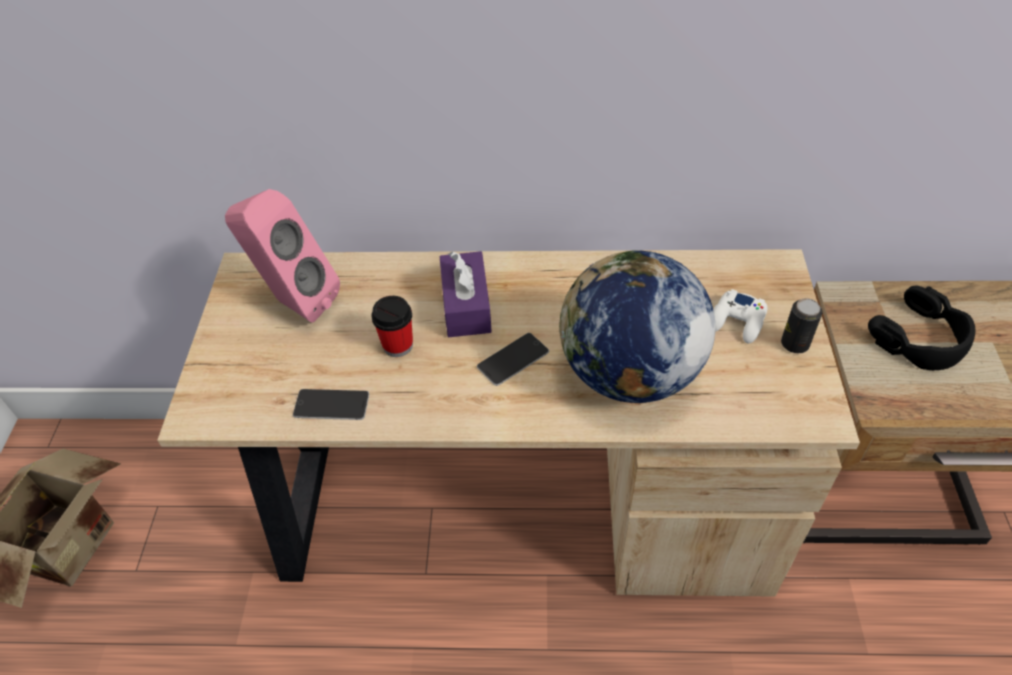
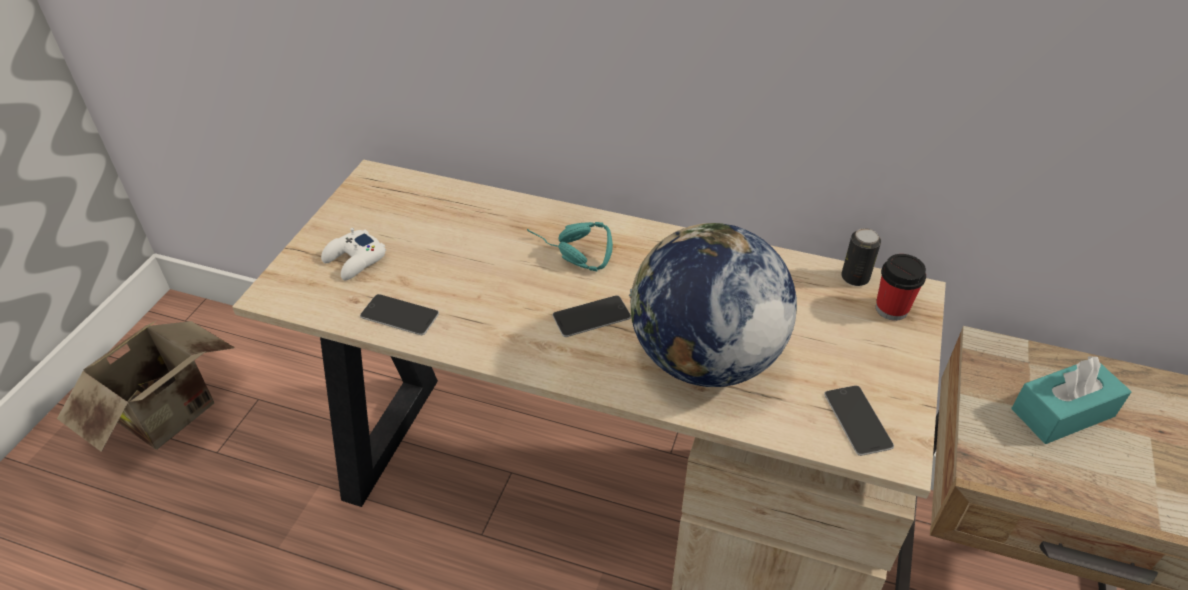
camera: 15 degrees right, 5 degrees down
pink speaker [225,189,340,323] -> none
cup [371,296,413,357] -> cup moved to [876,254,926,321]
purple tissue box [440,251,492,337] -> turquoise headphones [527,222,613,271]
white game controller [713,289,767,343] -> white game controller moved to [321,228,386,280]
can [781,298,823,353] -> can moved to [841,228,881,286]
black headphones [868,286,976,370] -> turquoise tissue box [1012,356,1131,444]
none -> phone [824,385,894,456]

